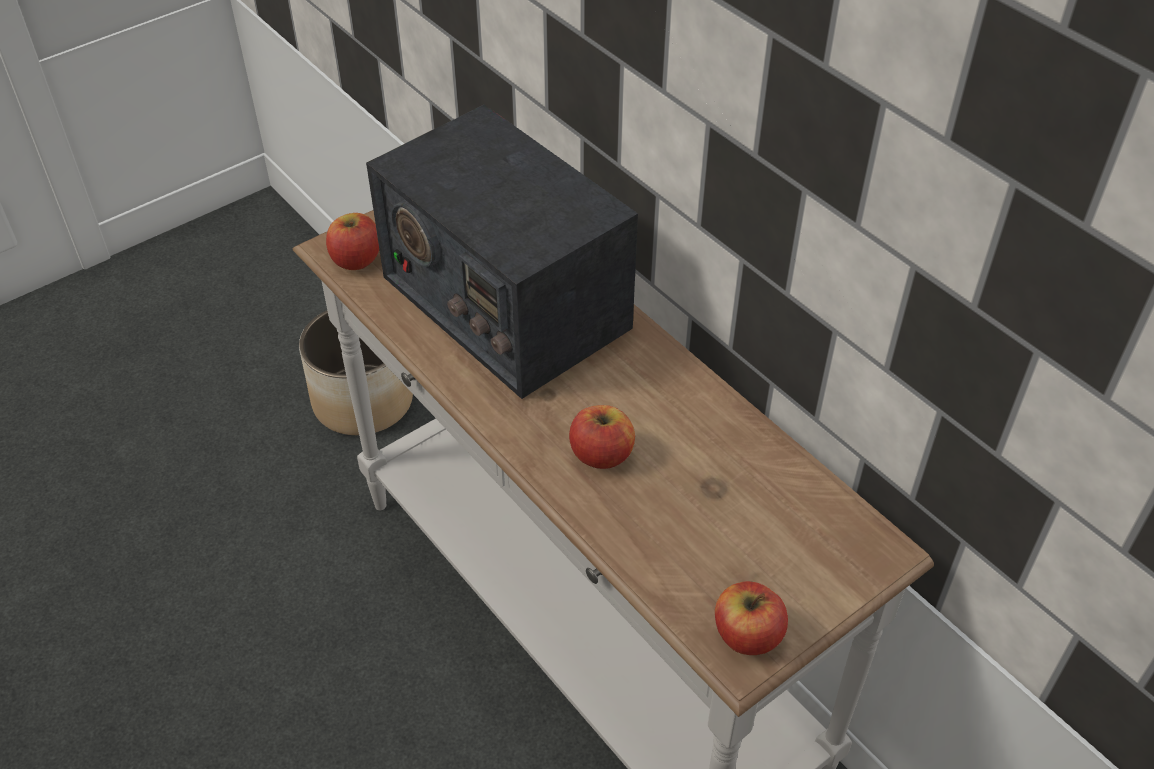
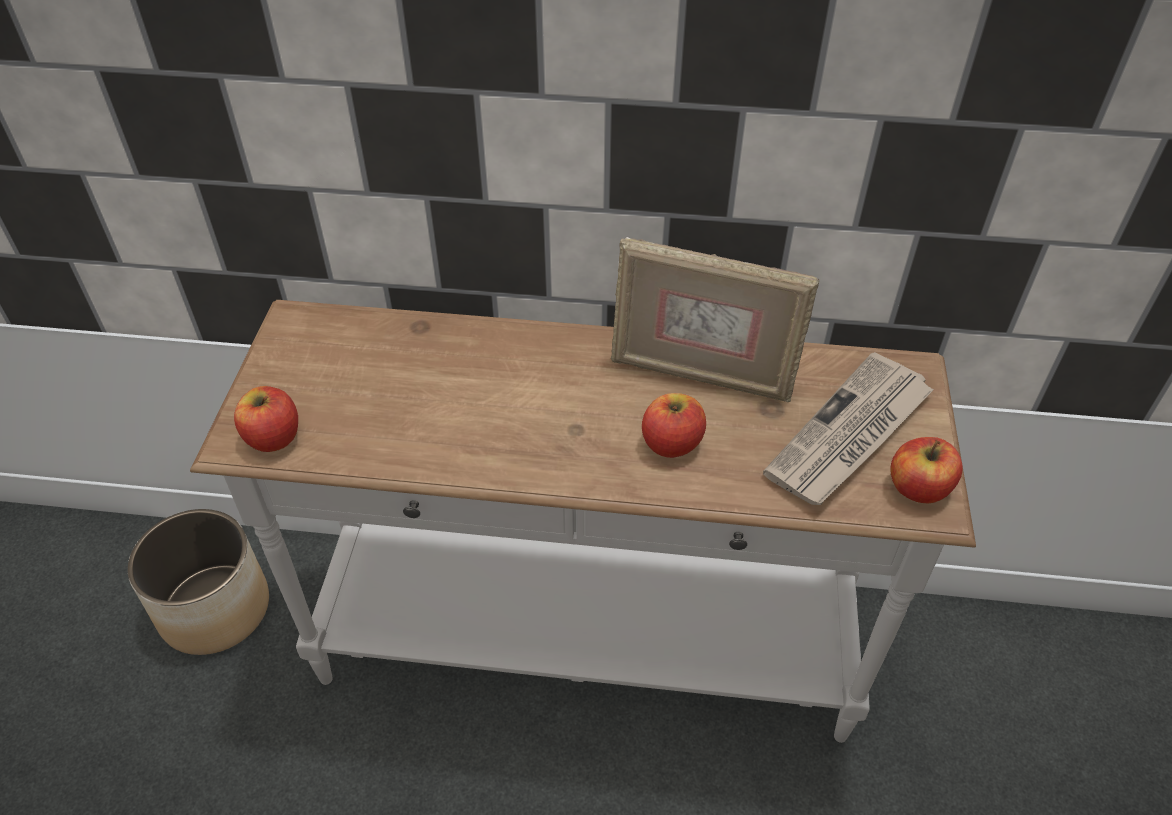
camera: 45 degrees left, 0 degrees up
radio [366,104,638,399] -> none
none -> picture frame [611,237,819,402]
none -> newspaper [763,352,934,505]

